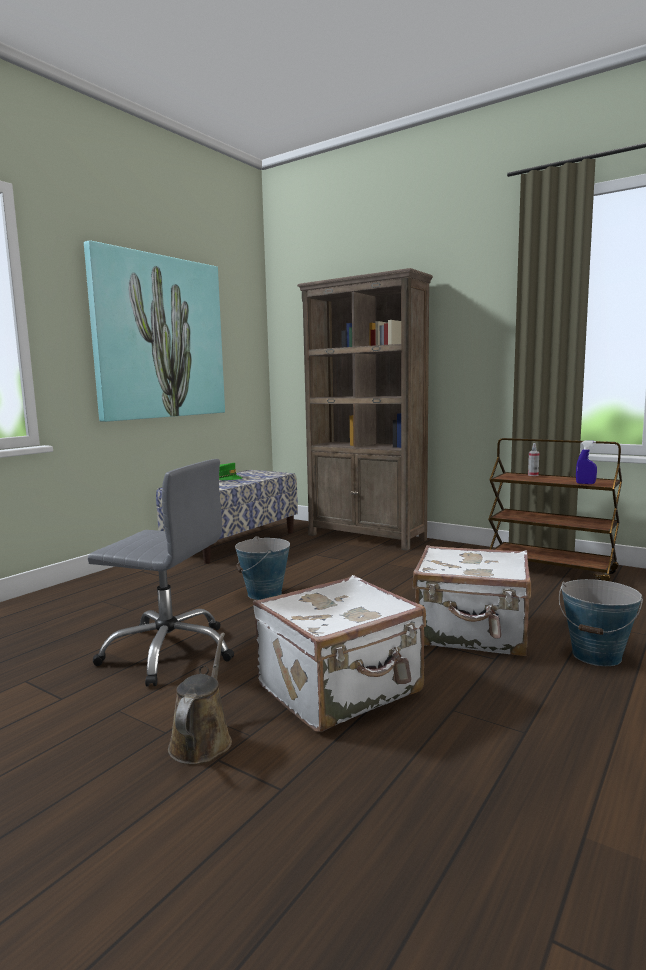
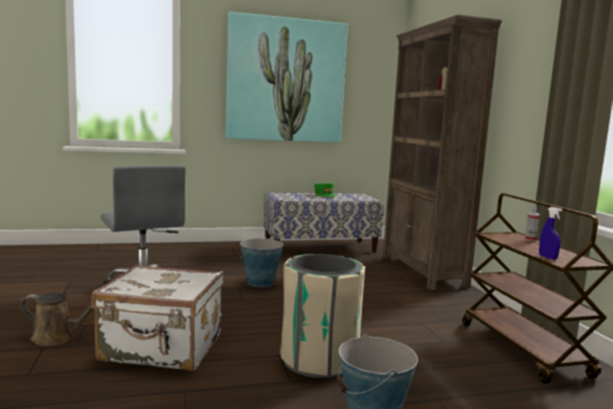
camera: 40 degrees right, 0 degrees up
brown watering can [168,633,232,765] -> brown watering can turned 45 degrees clockwise [20,292,93,346]
white suitcase [413,545,531,656] -> beige trash can [280,254,365,378]

